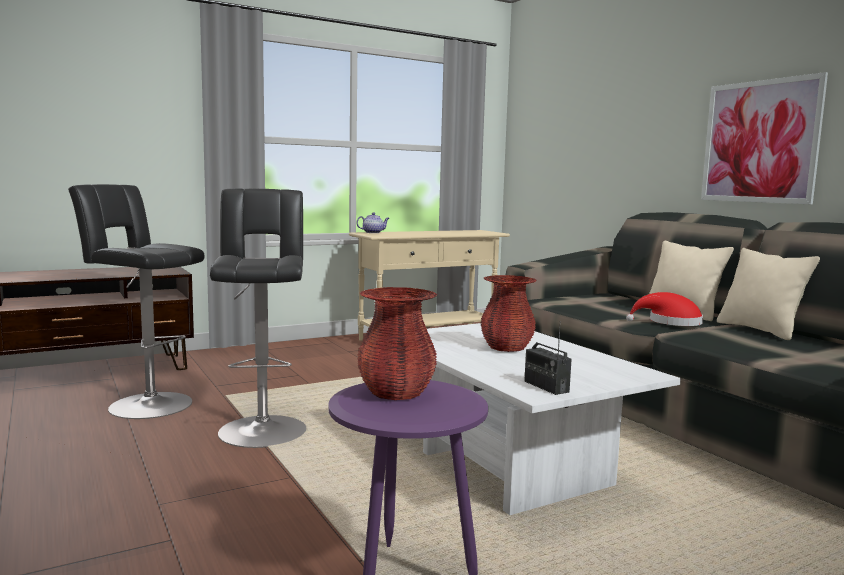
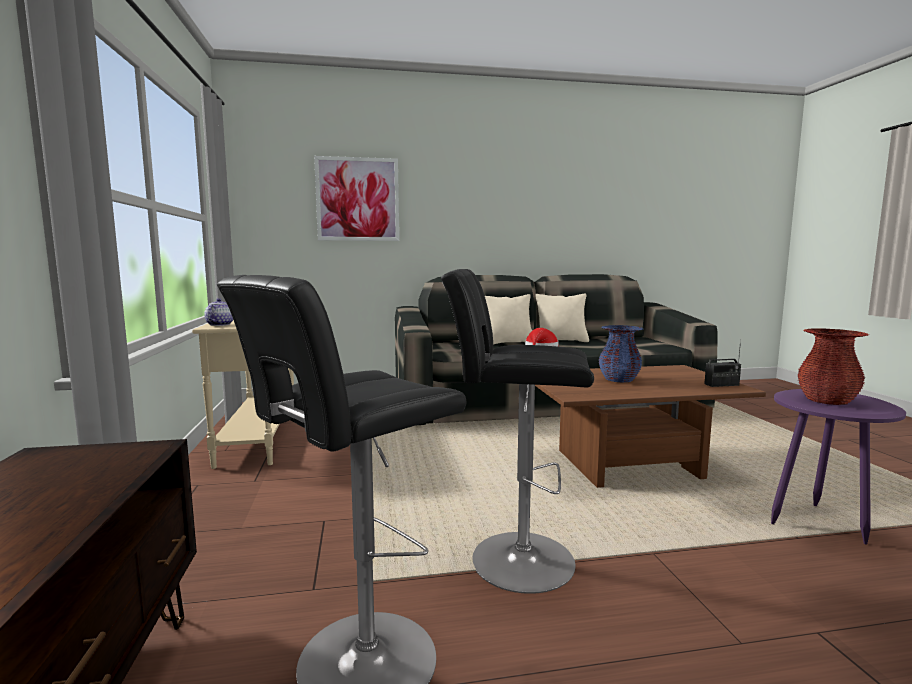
camera: 70 degrees left, 0 degrees up
white coffee table [423,323,681,515] -> brown coffee table [535,365,766,488]
red vase [481,275,537,352] -> blue vase [599,325,643,383]
picture [701,72,828,204] -> picture moved to [314,156,399,241]

